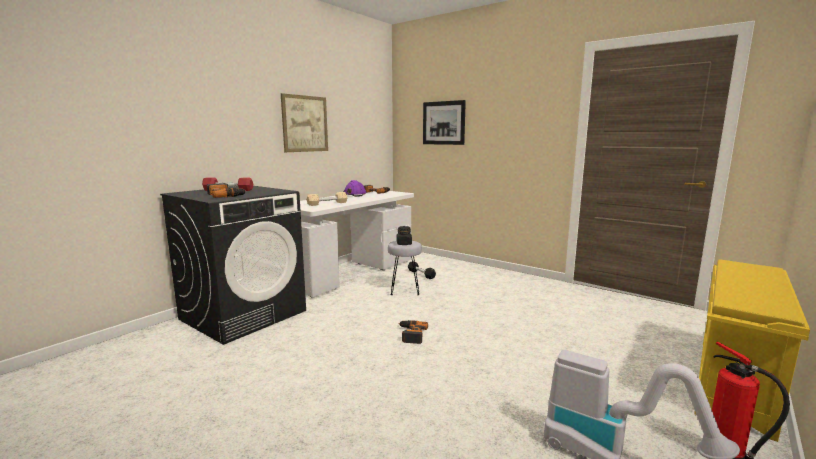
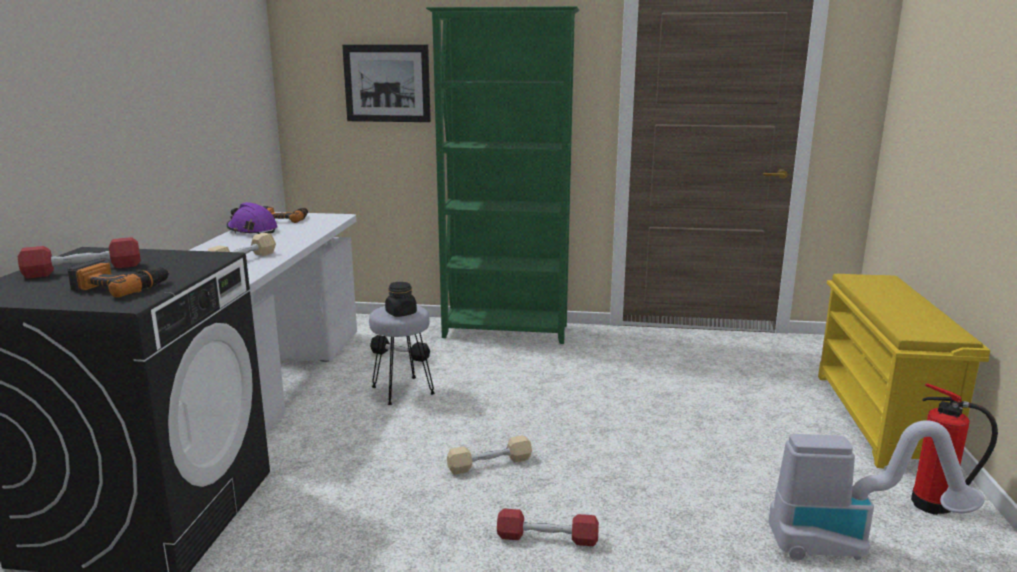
camera: 30 degrees left, 5 degrees up
picture [281,93,328,152] -> none
power drill [399,320,428,344] -> beige dumbbell [447,435,532,475]
none -> green bookcase [426,6,580,344]
none -> red dumbbell [497,508,599,546]

